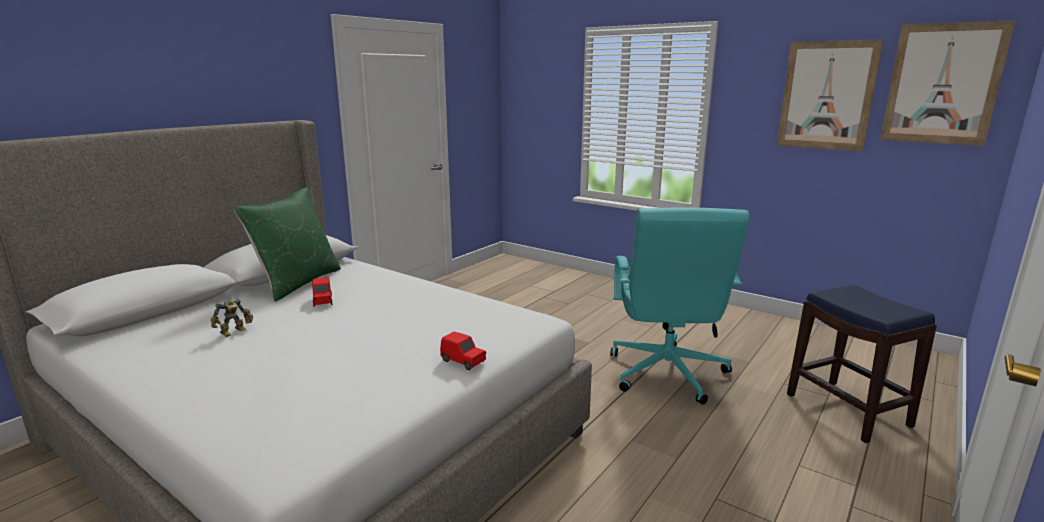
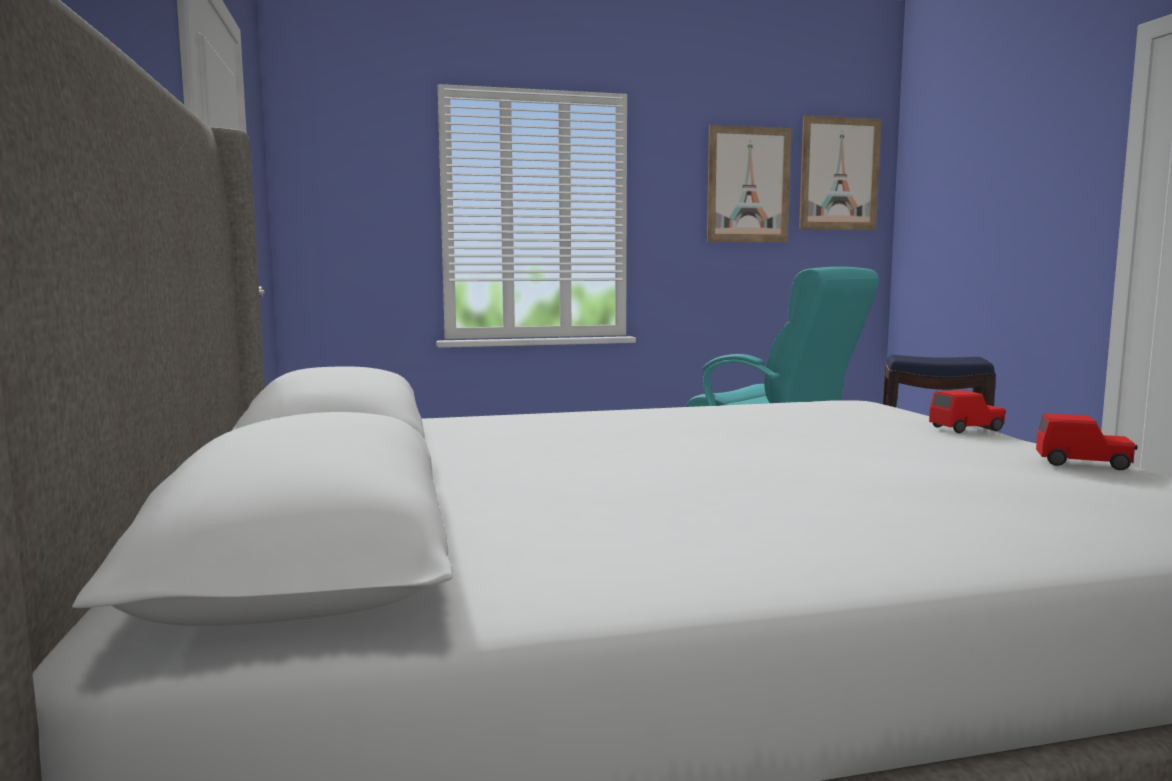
camera: 50 degrees left, 10 degrees down
toy robot [210,299,253,337] -> none
green pillow [234,188,341,302] -> none
red toy car [312,277,332,307] -> red toy car moved to [1036,413,1137,470]

